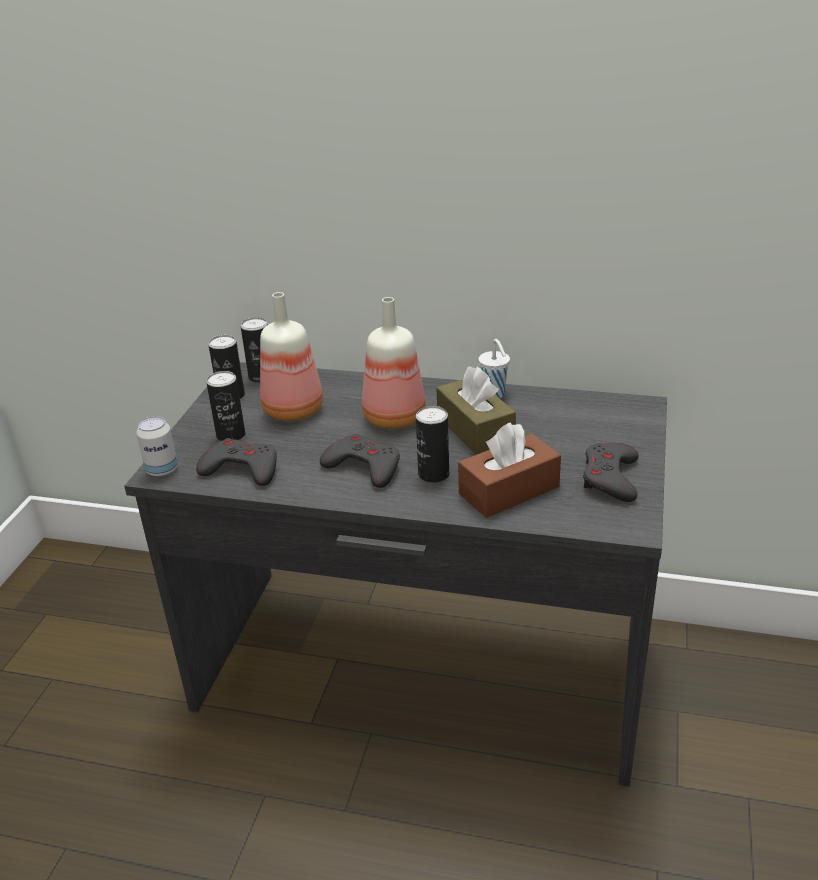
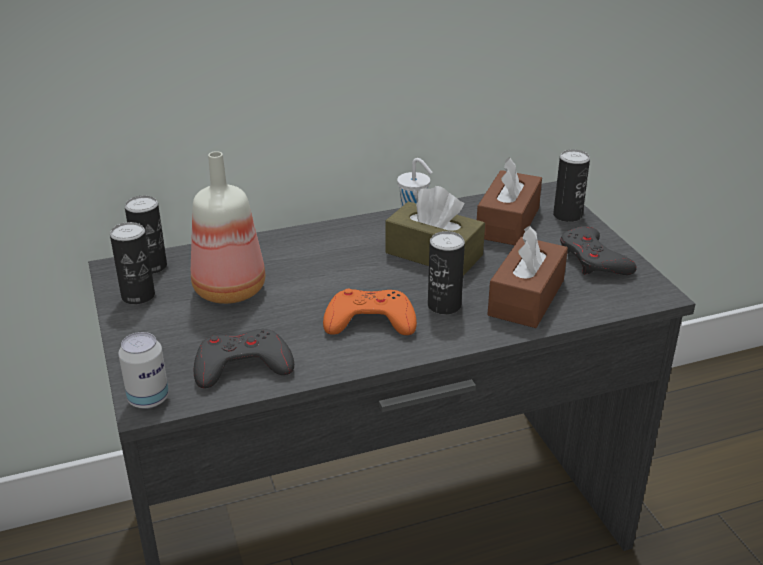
camera: 35 degrees left, 0 degrees up
can [206,371,245,441] -> can moved to [553,149,590,222]
grey game controller [320,434,400,488] -> orange game controller [323,289,417,335]
bottle [362,297,426,429] -> none
none -> brown tissue box [477,157,542,245]

